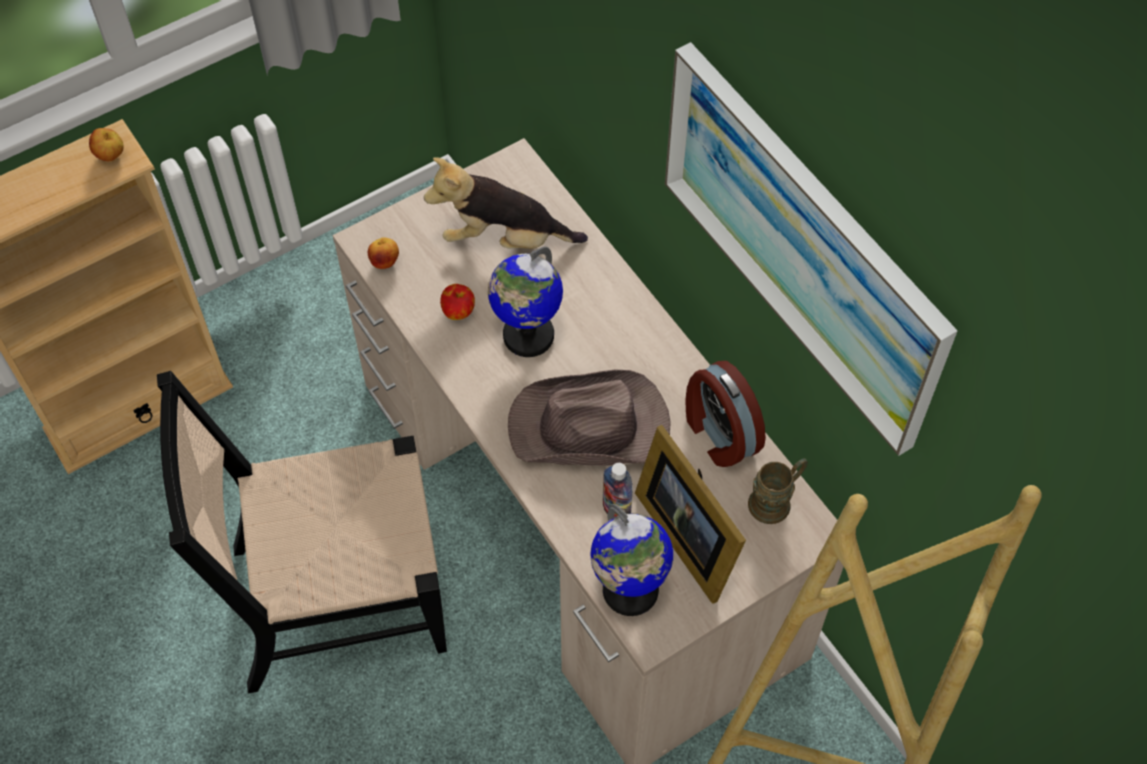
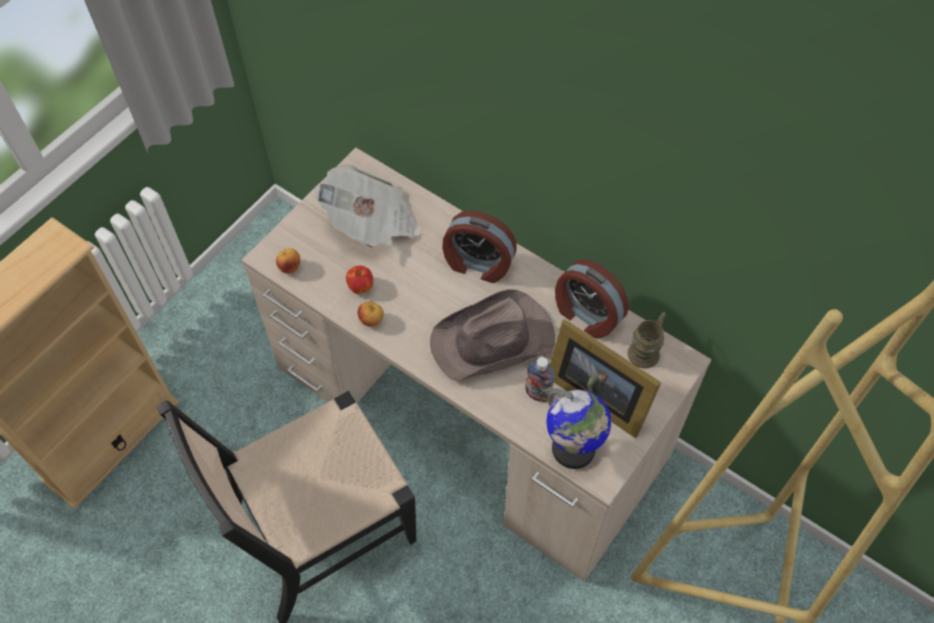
camera: 20 degrees left, 0 degrees up
apple [89,128,124,161] -> apple moved to [358,301,384,326]
plush toy [424,157,588,249] -> newspaper [314,165,422,247]
globe [488,247,563,357] -> none
picture [665,42,957,456] -> none
none -> alarm clock [442,211,516,283]

